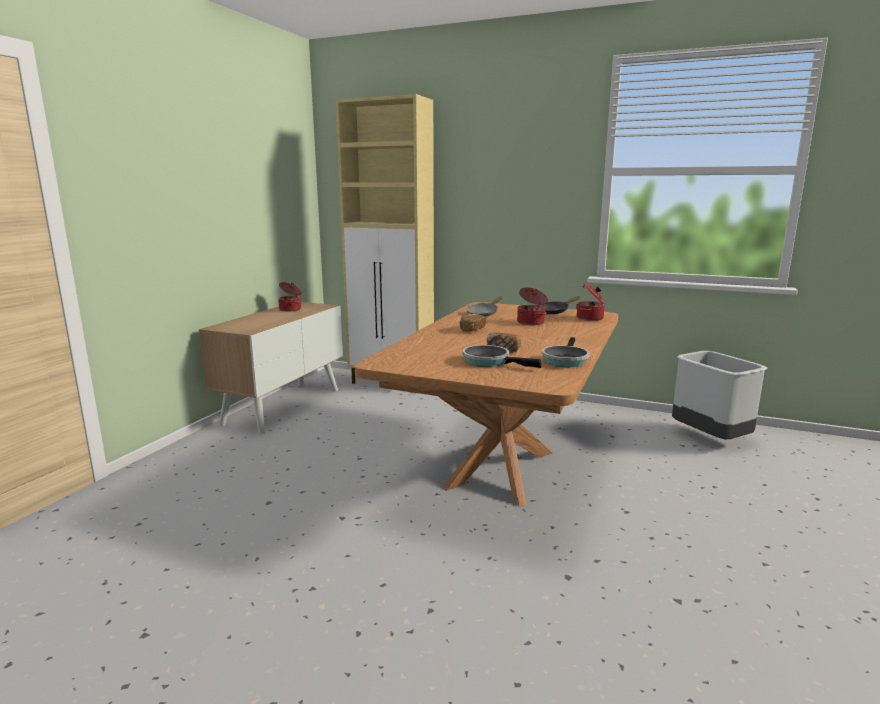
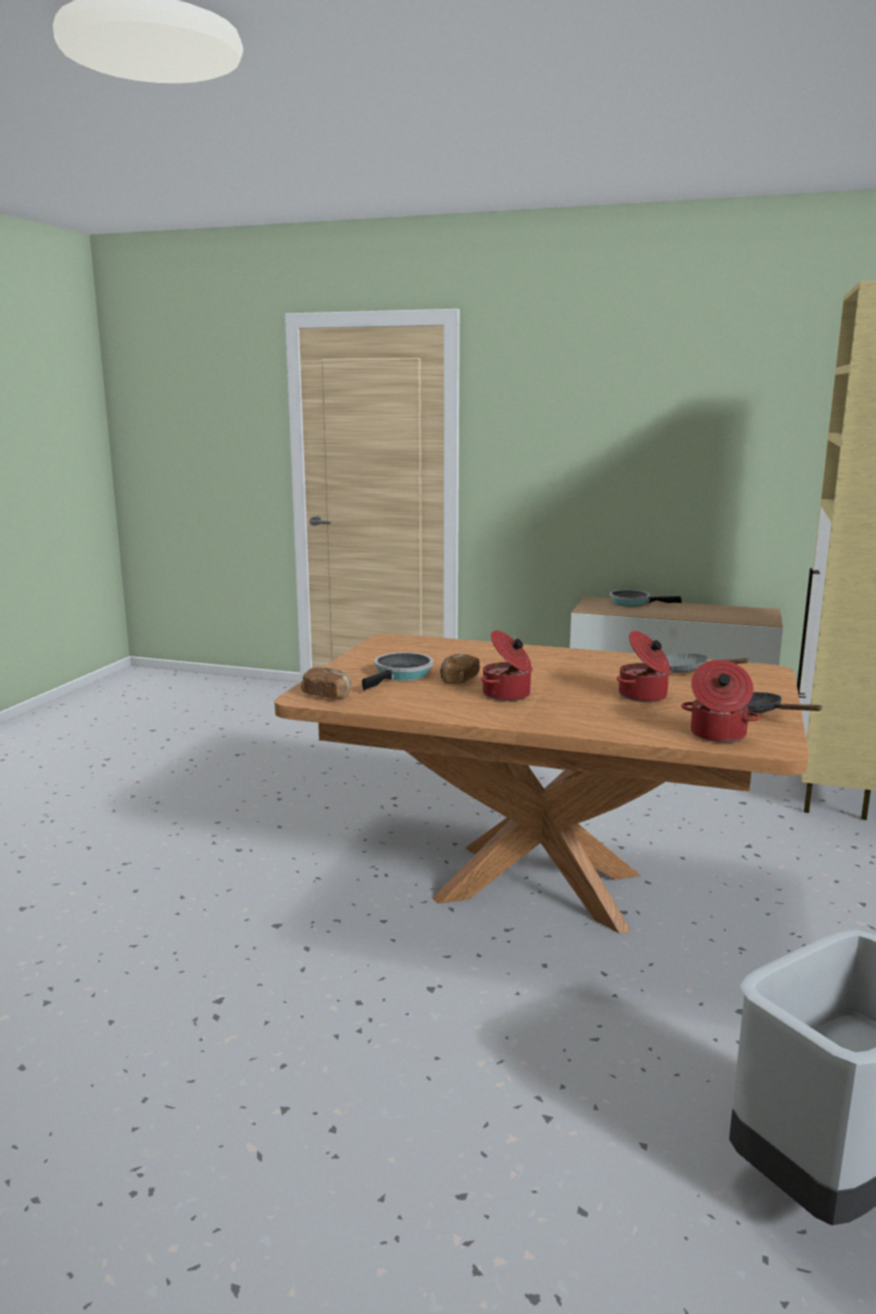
camera: 85 degrees right, 0 degrees up
cooking pot [278,282,302,312] -> cooking pot moved to [481,630,533,701]
bread [459,314,486,331] -> bread moved to [301,668,351,699]
frying pan [542,337,590,367] -> frying pan moved to [610,590,682,606]

